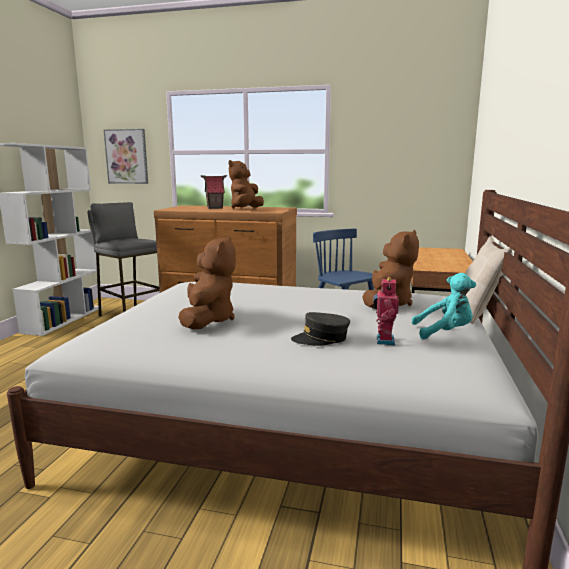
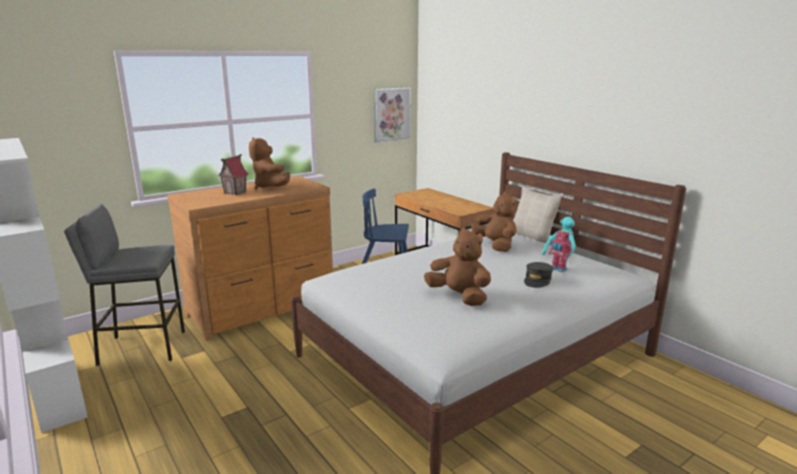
camera: 50 degrees left, 5 degrees up
picture [103,129,148,184] -> picture moved to [374,87,411,143]

